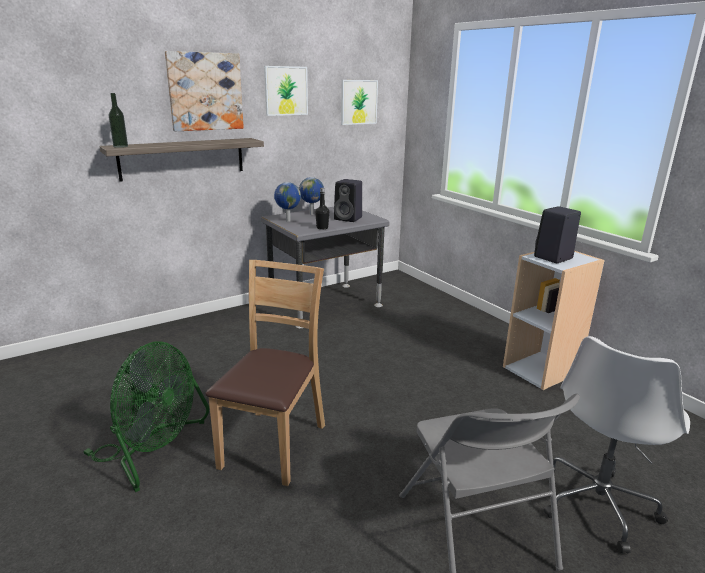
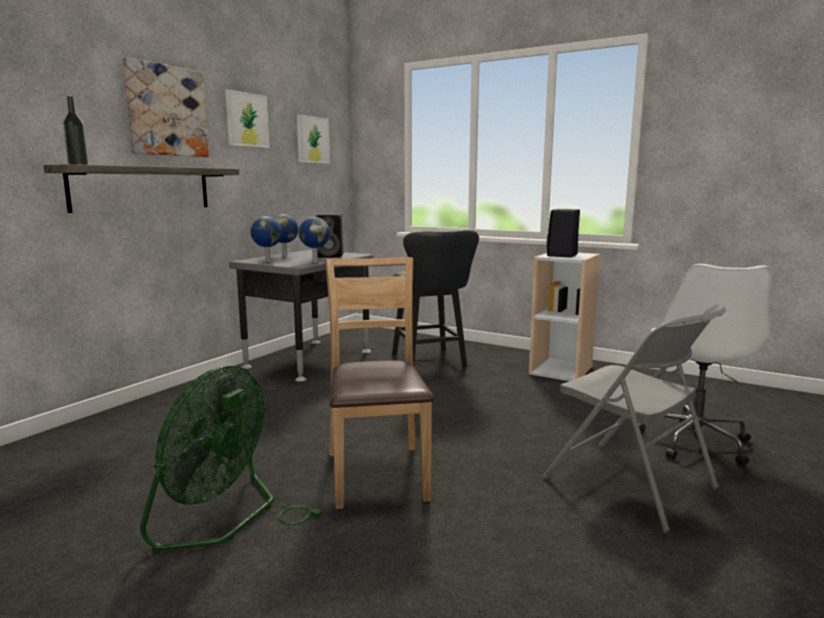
camera: 25 degrees left, 10 degrees down
green fan [84,341,209,492] -> green fan turned 150 degrees counterclockwise [140,366,323,553]
black bottle [315,188,329,229] -> globe [299,217,330,263]
none -> grey stool [392,230,479,367]

